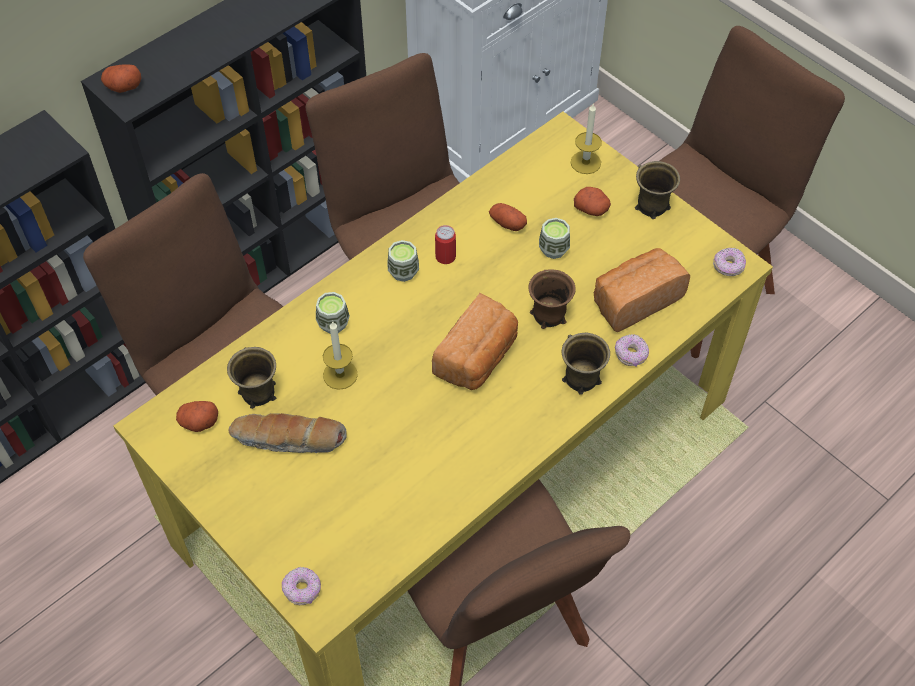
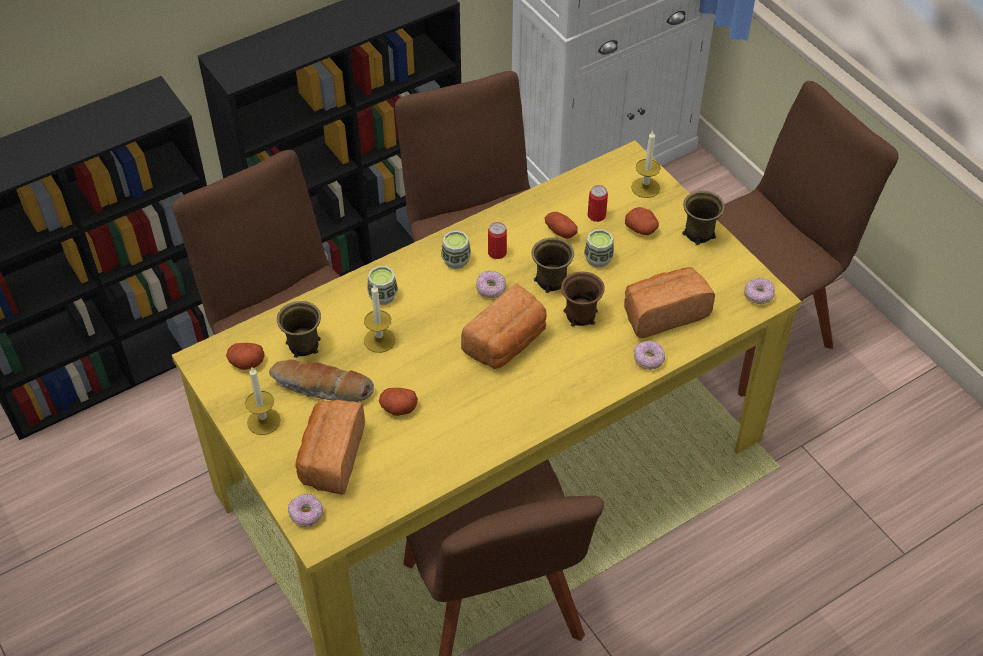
camera: 10 degrees right, 5 degrees down
potato [101,65,141,93] -> potato moved to [379,388,418,416]
brown mug [562,333,610,395] -> brown mug moved to [532,238,574,293]
none -> candle [245,367,281,435]
none -> bread [295,400,365,495]
none -> donut [476,271,506,298]
none -> can [588,185,608,222]

